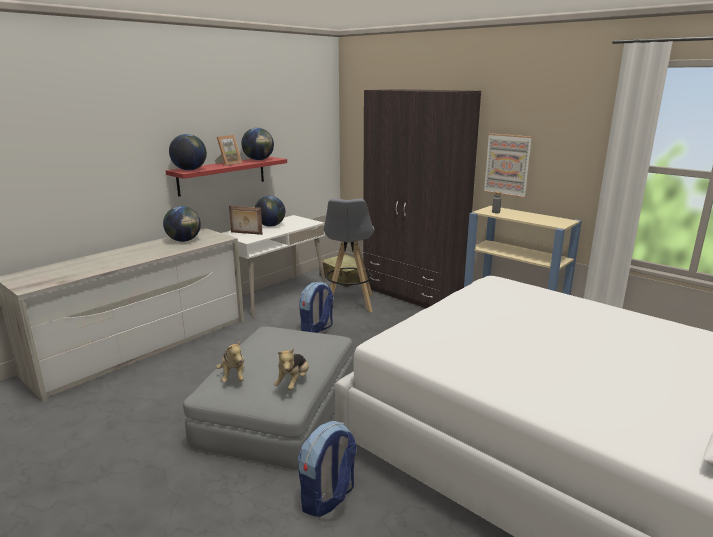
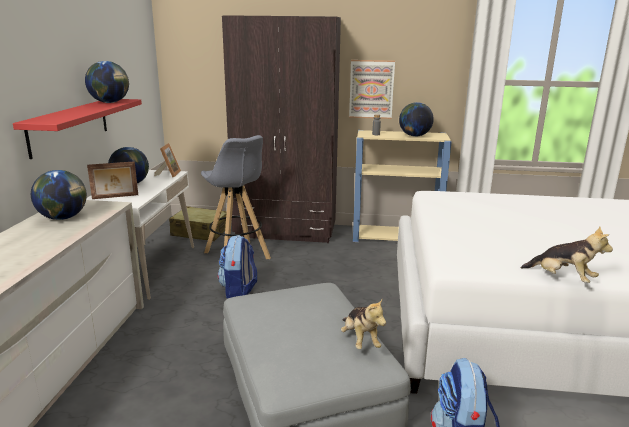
camera: 35 degrees left, 0 degrees up
globe [169,134,207,170] -> globe moved to [399,102,434,137]
picture frame [215,135,242,166] -> picture frame moved to [154,143,181,177]
plush toy [216,340,244,382] -> plush toy moved to [521,226,613,283]

